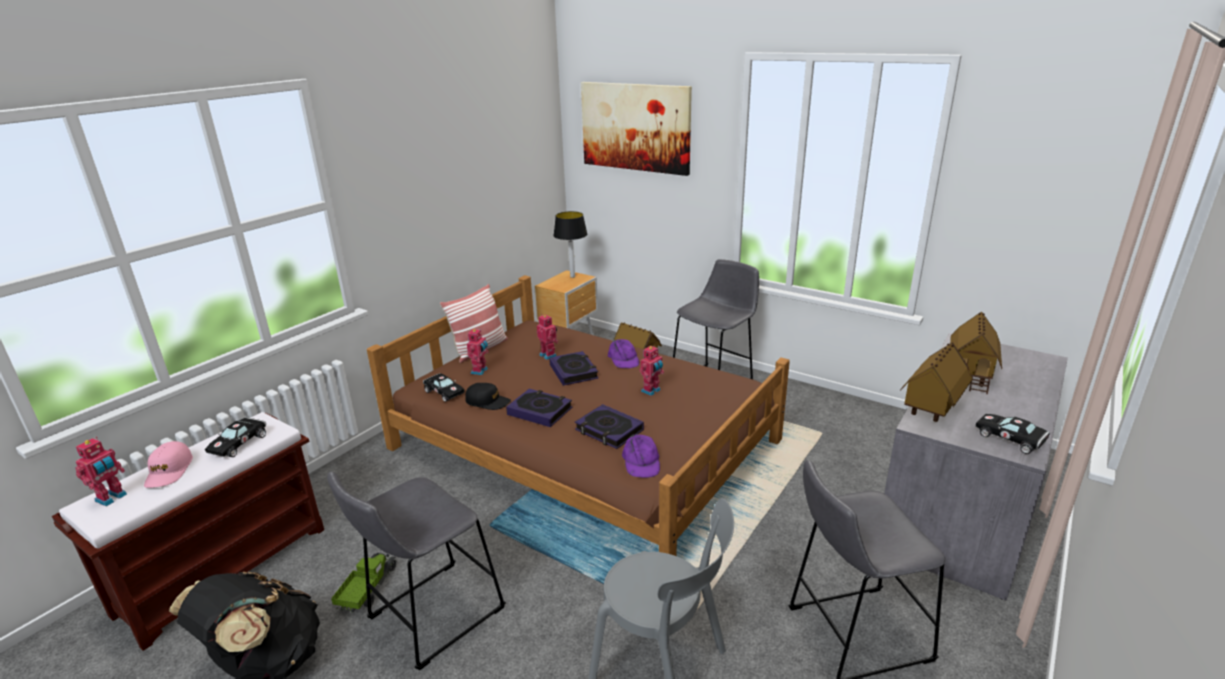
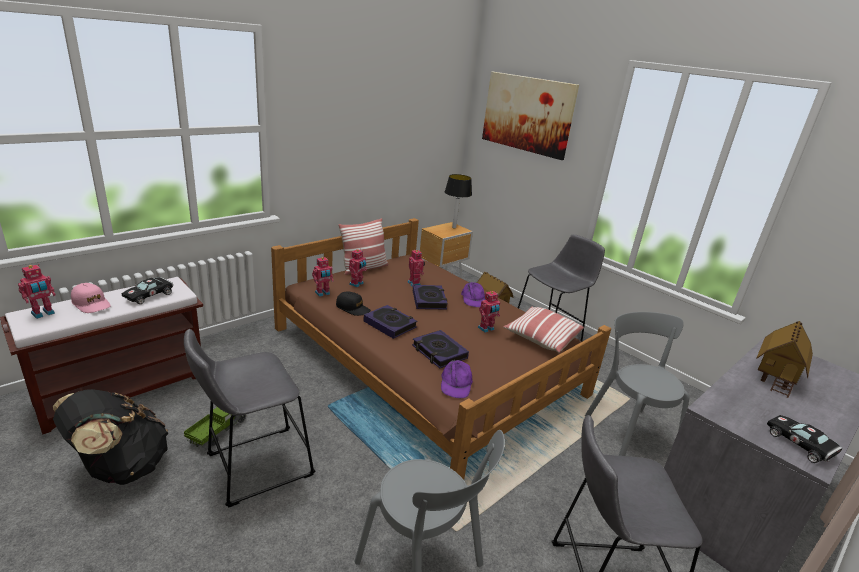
camera: 10 degrees right, 0 degrees up
pink cap [144,441,193,488] -> pink cap turned 60 degrees counterclockwise [71,283,111,313]
black toy car [423,373,465,402] -> toy robot [312,257,334,297]
toy house [900,342,972,422] -> none
none -> pillow [503,307,584,353]
none -> grey chair [585,312,689,456]

